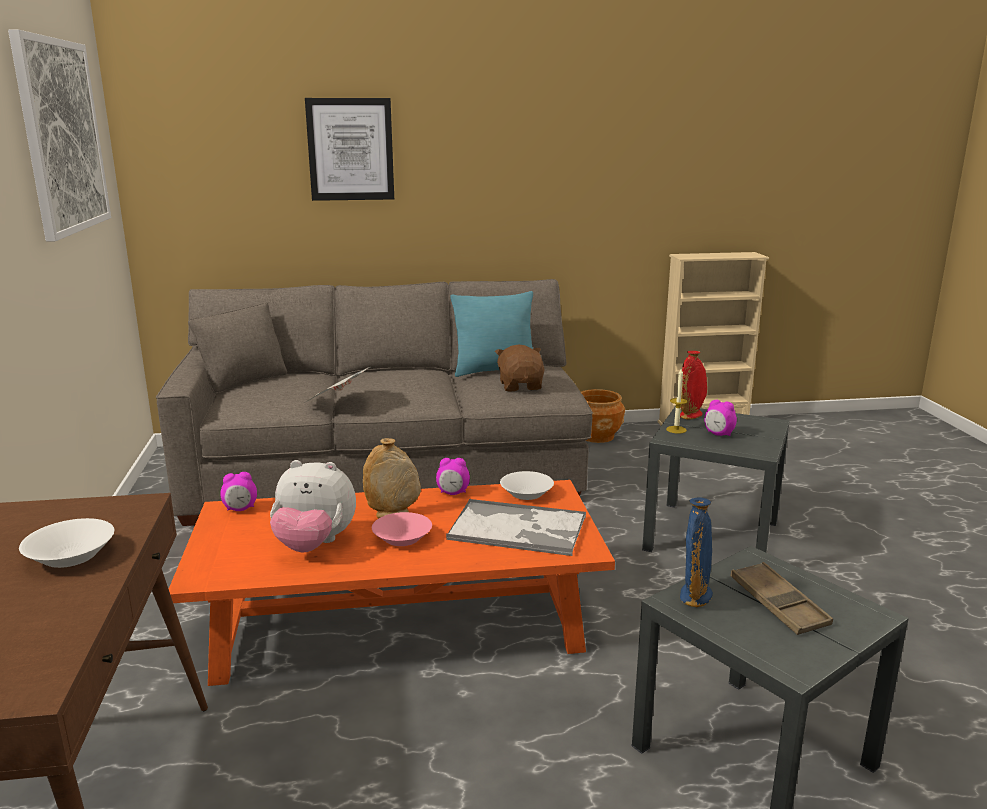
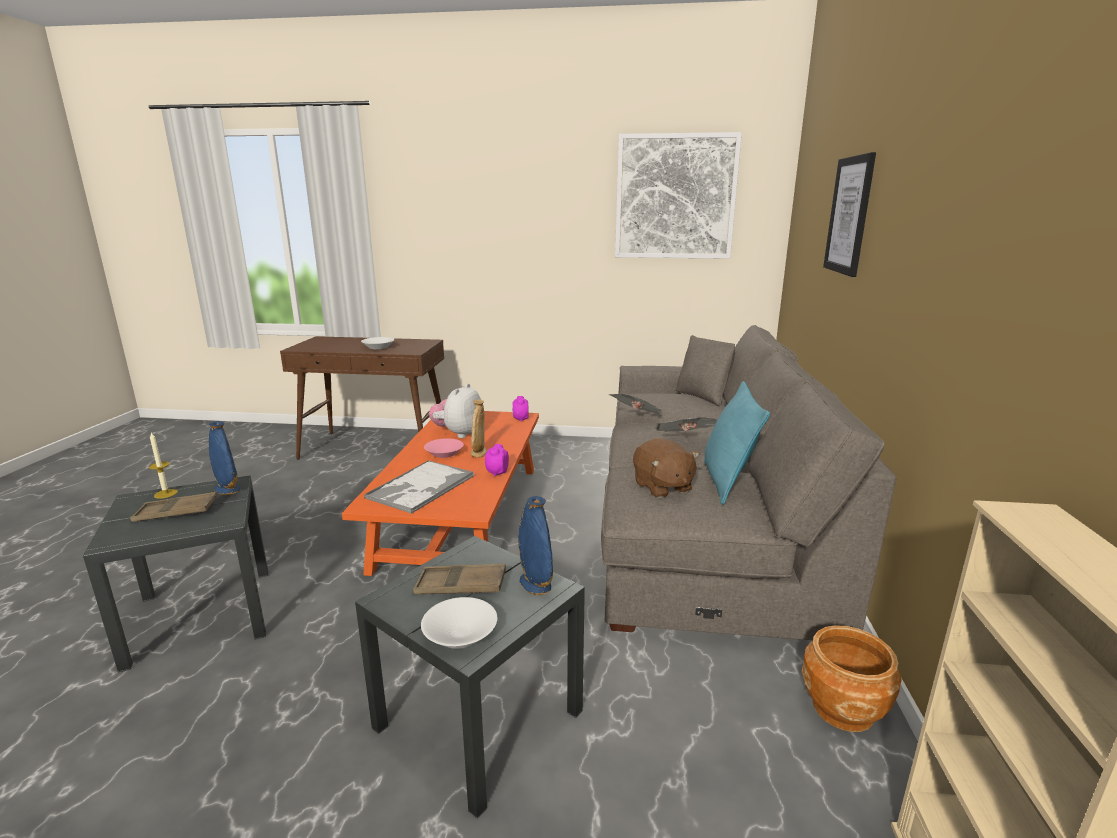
camera: 105 degrees right, 0 degrees up
brown plush toy [495,344,545,392] -> brown plush toy turned 60 degrees clockwise [633,438,699,498]
white bowl [500,471,554,500] -> white bowl moved to [421,597,497,649]
candle [666,369,688,434] -> candle moved to [149,432,178,499]
red vase [680,351,707,420] -> blue vase [518,496,553,595]
alarm clock [704,400,737,436] -> brown tray [413,564,506,594]
none -> newspaper [655,417,717,431]

